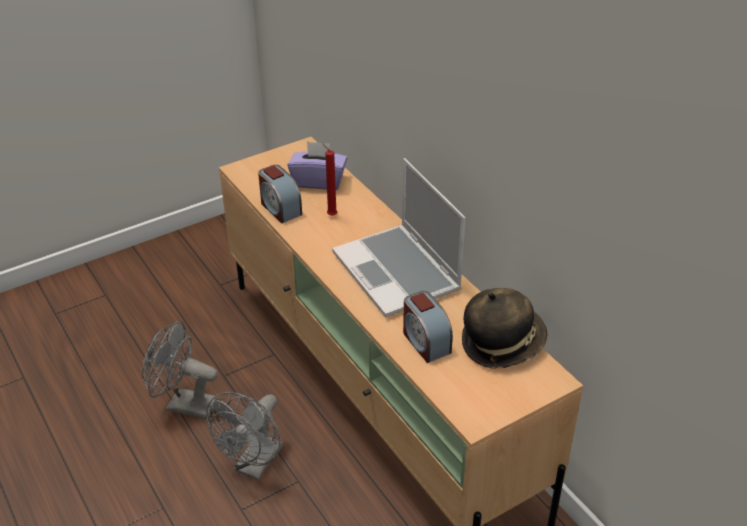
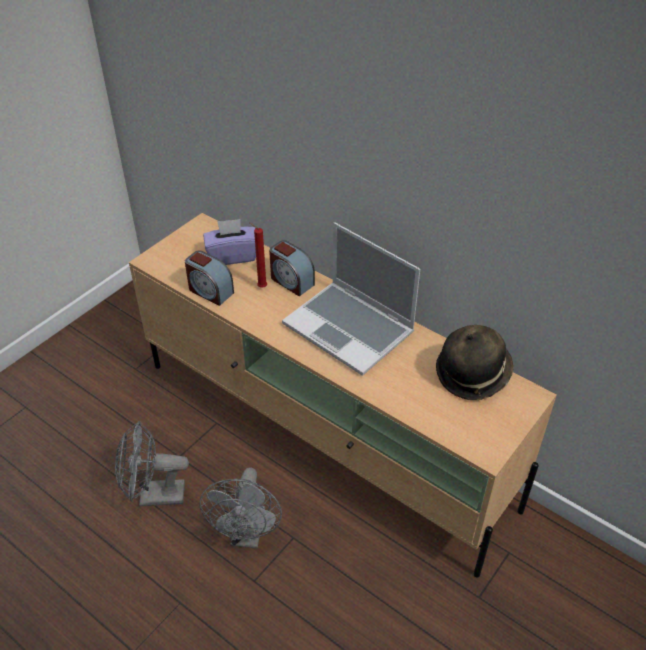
camera: 20 degrees left, 5 degrees up
alarm clock [403,291,453,363] -> alarm clock moved to [269,240,315,296]

